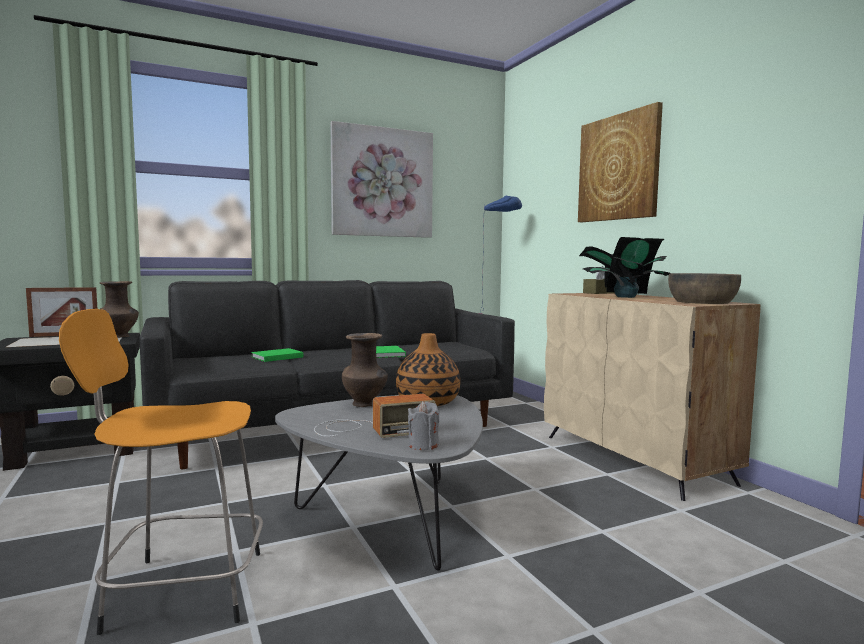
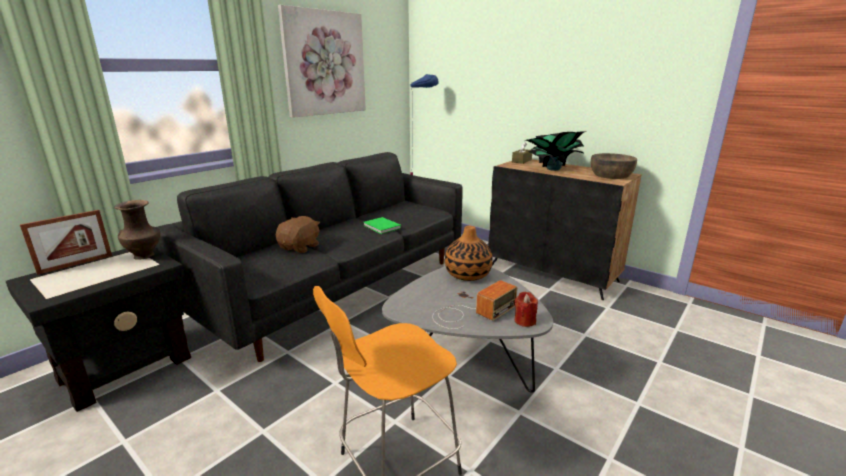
camera: 25 degrees left, 15 degrees up
green book [251,348,303,362] -> brown plush toy [276,216,320,253]
brown vase [342,333,388,407] -> none
grey candle [408,401,439,450] -> red candle [515,292,538,327]
beige cabinet [544,293,761,501] -> black cabinet [488,160,642,300]
picture [578,102,663,222] -> none

